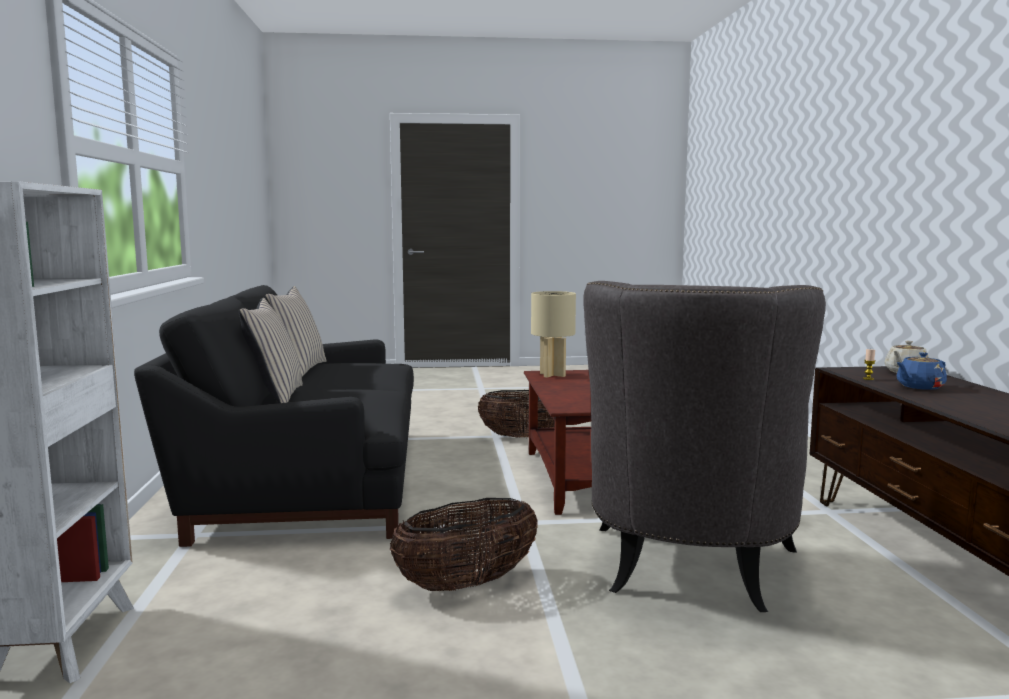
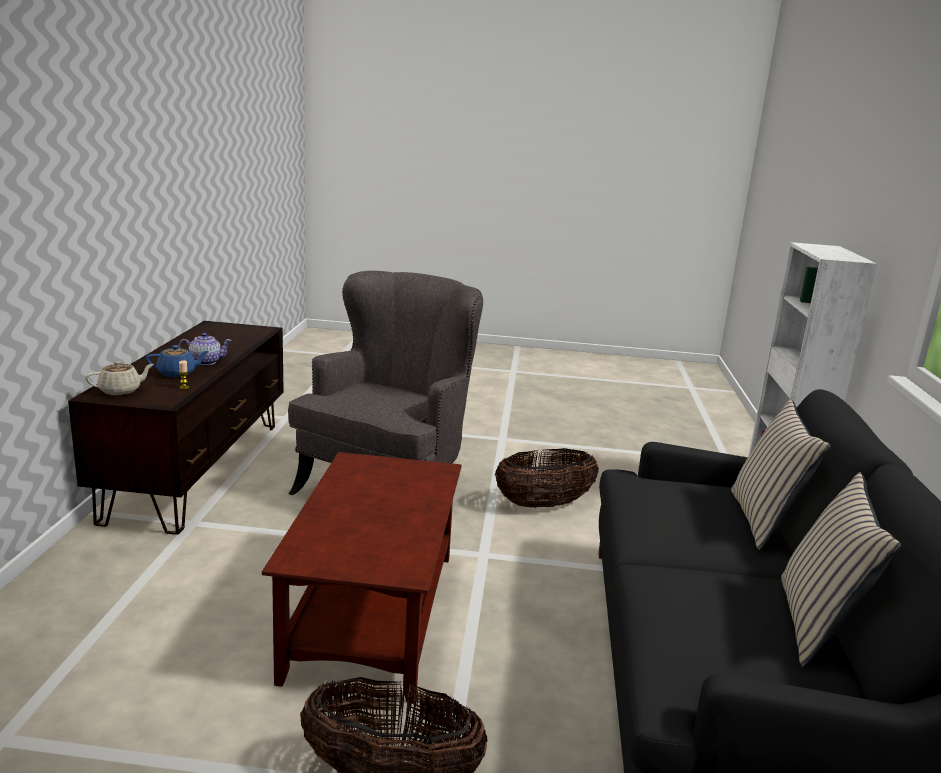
camera: 170 degrees left, 10 degrees up
beige table lamp [531,291,576,378] -> none
none -> teapot [178,333,232,365]

